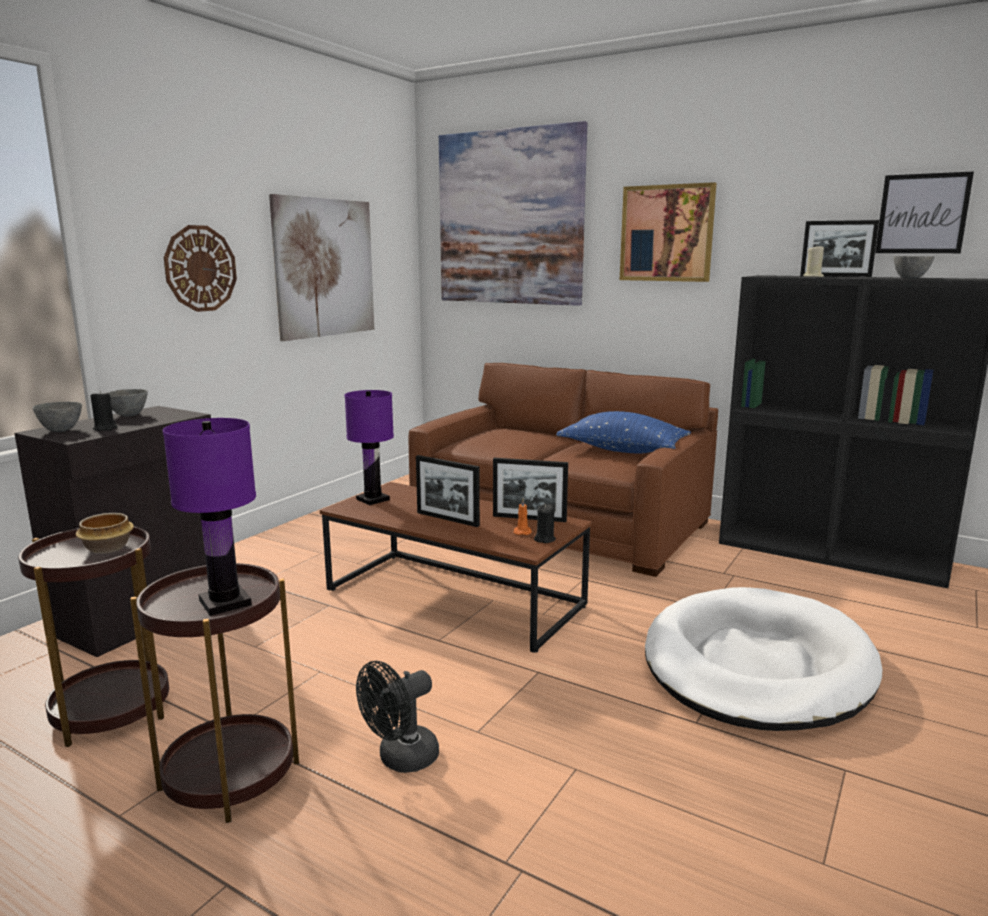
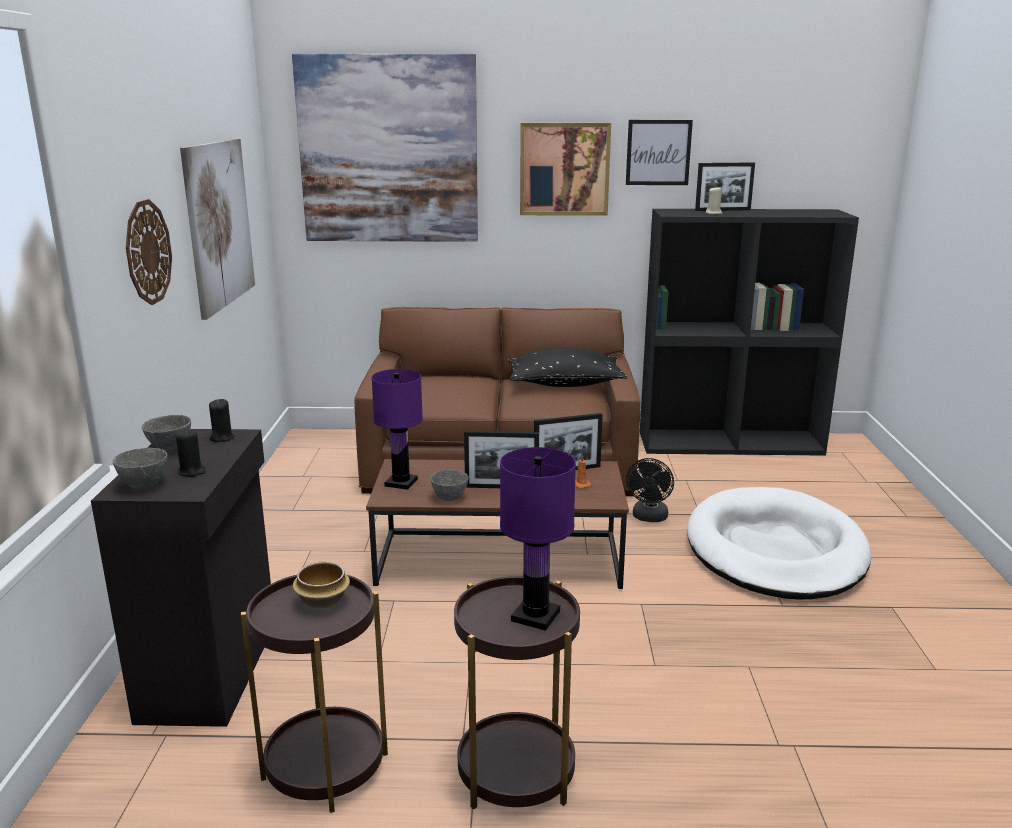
camera: 30 degrees left, 5 degrees up
black fan [356,661,439,773] -> black fan moved to [626,458,674,522]
black candle [534,504,556,543] -> black candle moved to [209,399,235,442]
blue pillow [556,411,691,453] -> black pillow [508,348,627,387]
picture [875,172,974,253] -> picture moved to [626,120,693,185]
grey bowl [894,256,934,279] -> grey bowl moved to [430,470,469,501]

